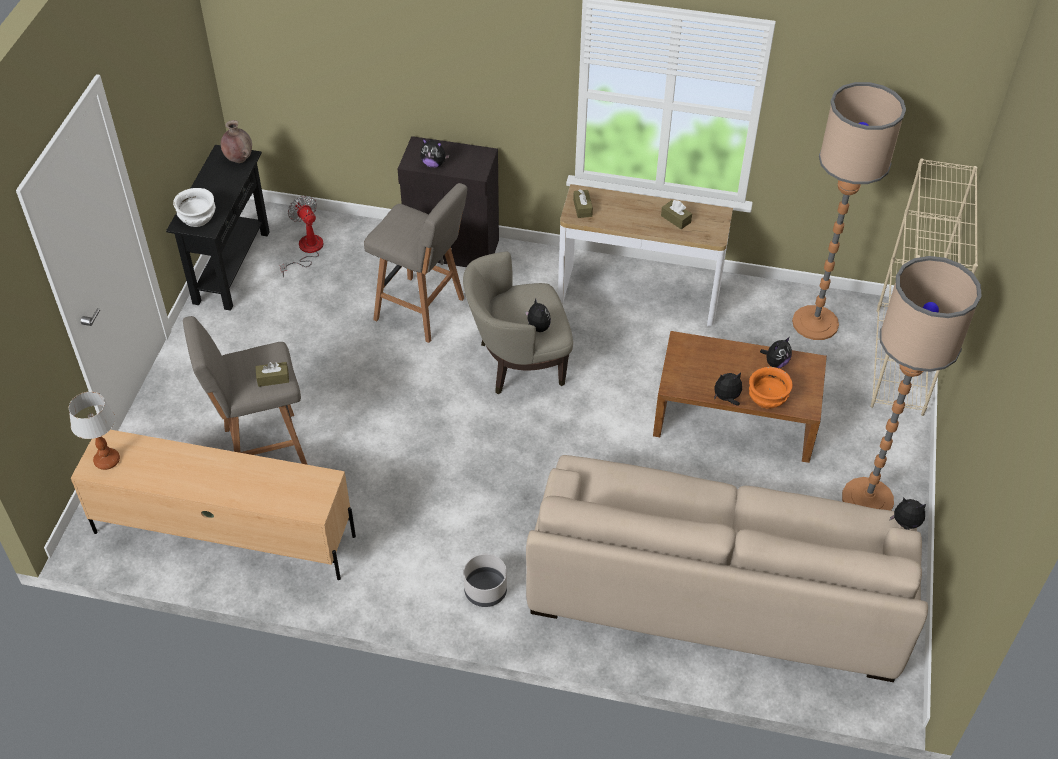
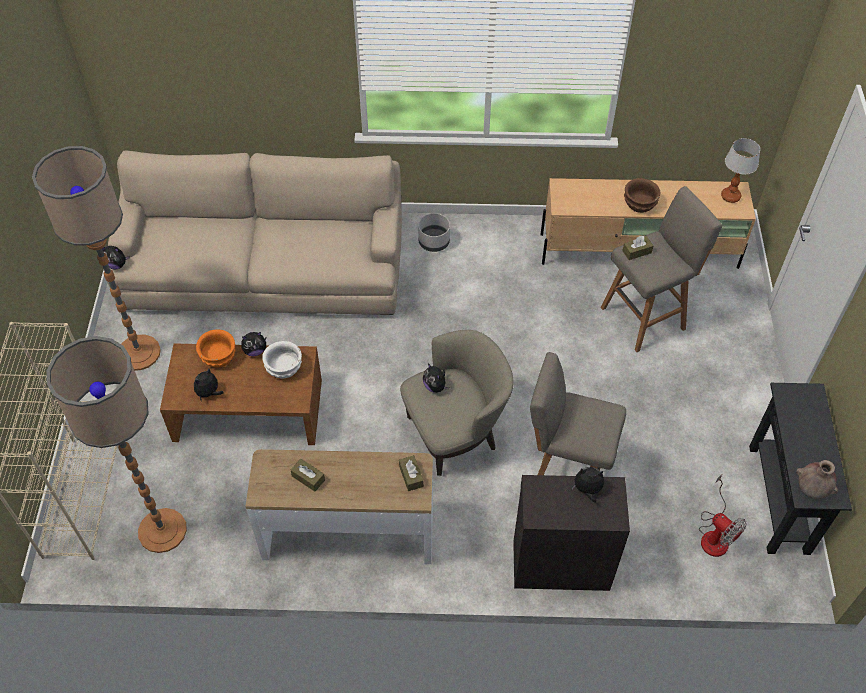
camera: 170 degrees right, 5 degrees up
white bowl [173,188,216,227] -> white bowl moved to [262,341,302,379]
none -> brown bowl [624,178,660,213]

